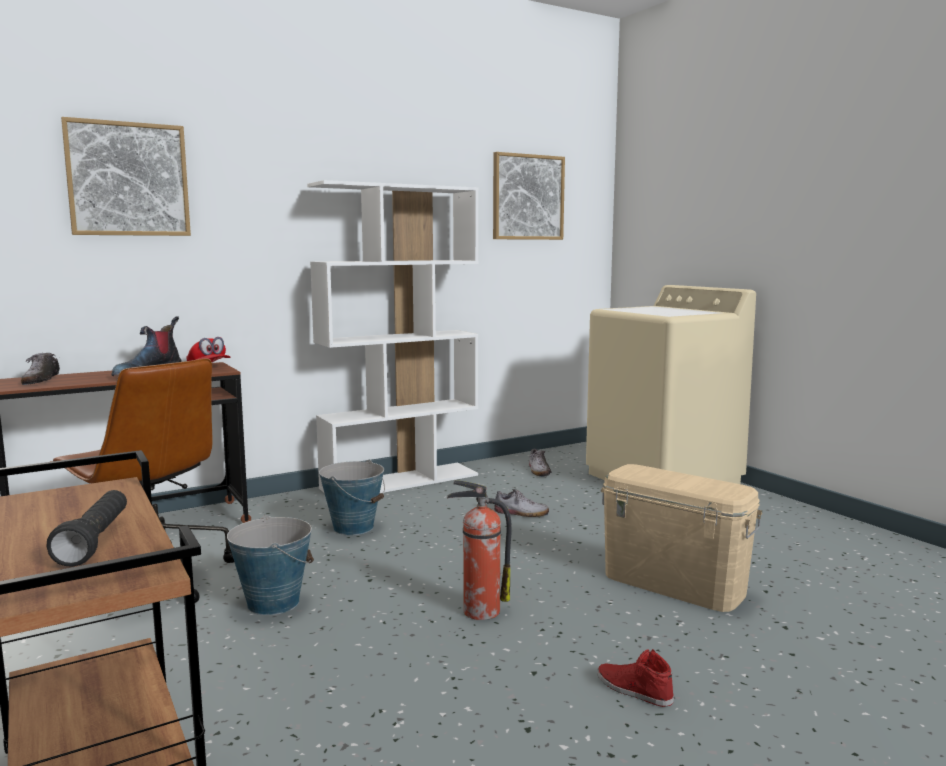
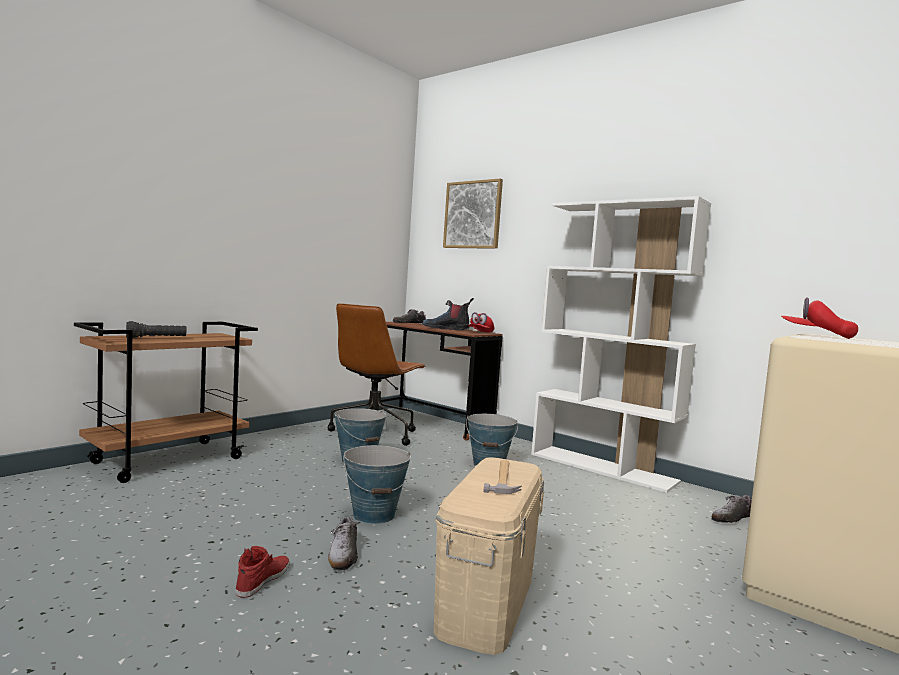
camera: 70 degrees right, 5 degrees down
fire extinguisher [447,480,512,620] -> bucket [343,445,412,524]
picture [493,152,565,240] -> none
shoe [494,489,549,517] -> shoe moved to [328,516,358,571]
none -> hammer [483,460,522,494]
none -> red cap [781,297,858,339]

